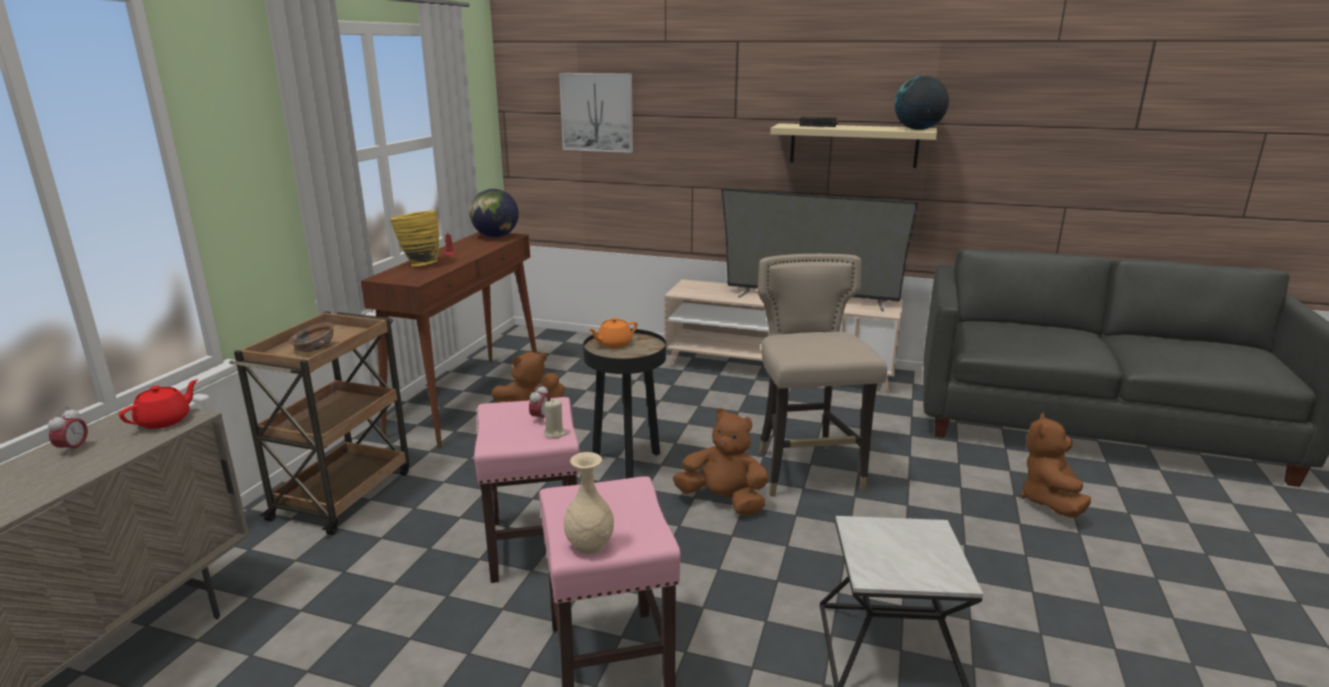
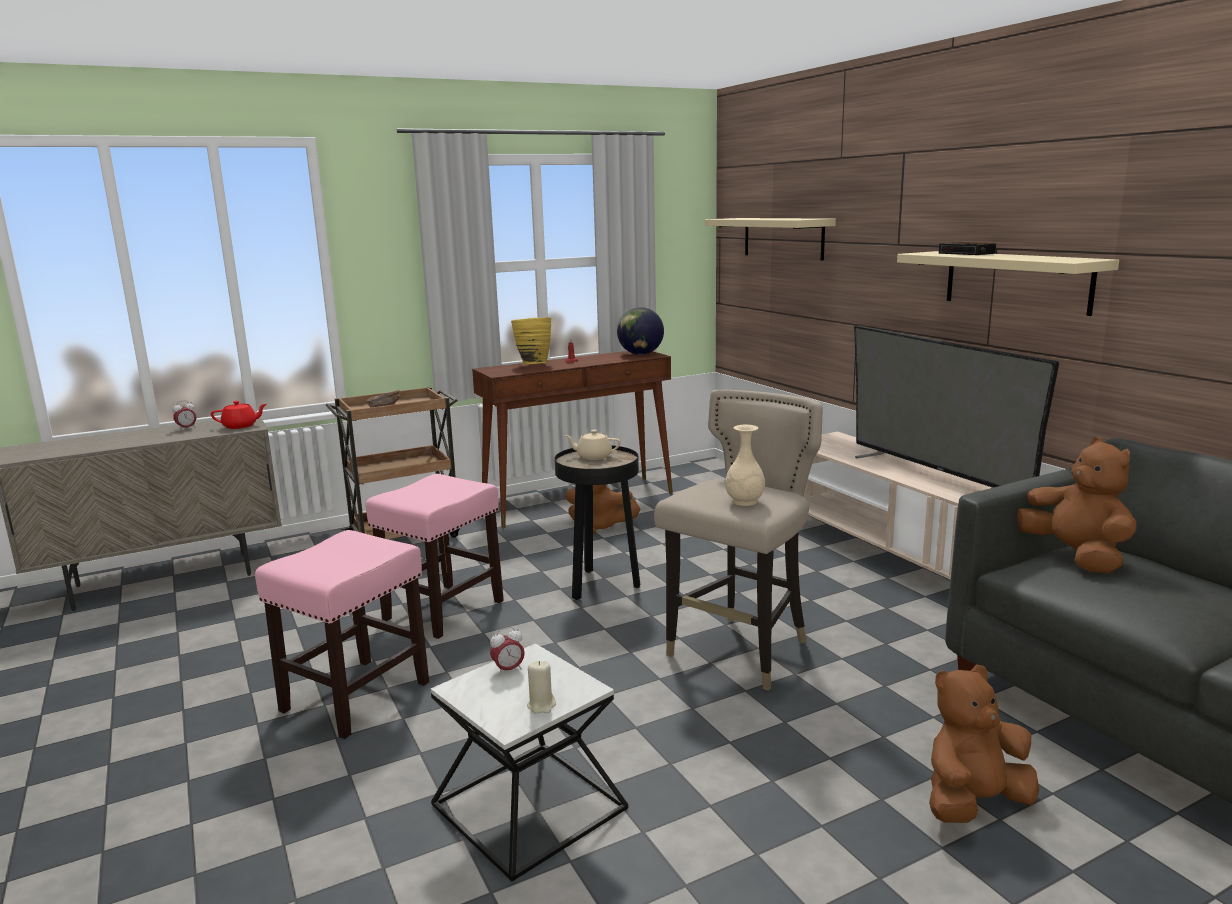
camera: 45 degrees right, 5 degrees down
alarm clock [529,384,551,423] -> alarm clock moved to [490,627,525,676]
beige candle [544,400,567,438] -> beige candle moved to [527,661,556,714]
picture [559,73,633,153] -> beige shelf [705,218,836,260]
beige vase [564,452,614,554] -> beige vase moved to [726,425,765,506]
orange teapot [588,317,638,348] -> beige teapot [564,430,620,460]
brown plush toy [673,408,769,516] -> brown plush toy moved to [1017,437,1137,574]
globe [895,76,949,130] -> none

